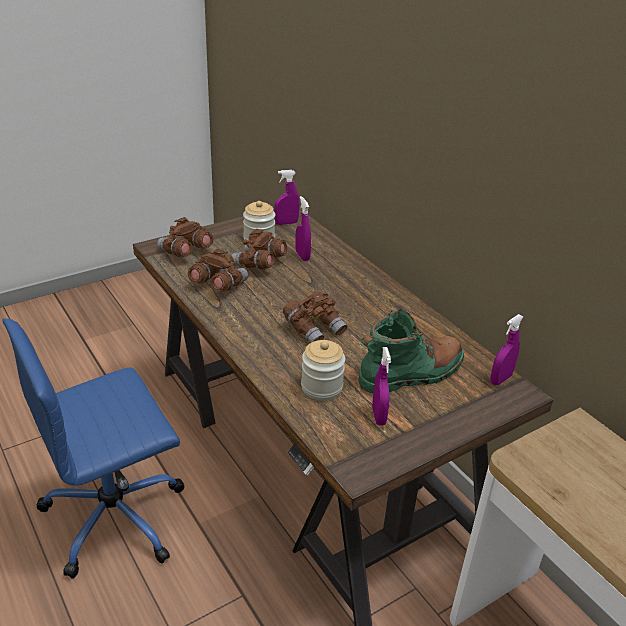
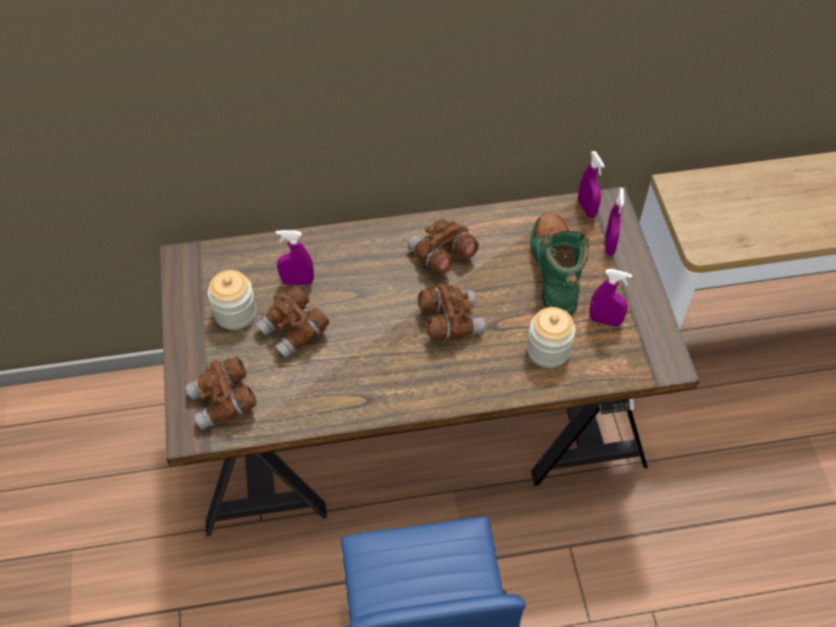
camera: 65 degrees left, 20 degrees up
brown binoculars [188,249,248,292] -> brown binoculars moved to [407,218,479,274]
purple spray bottle [274,170,300,225] -> purple spray bottle moved to [605,188,625,256]

